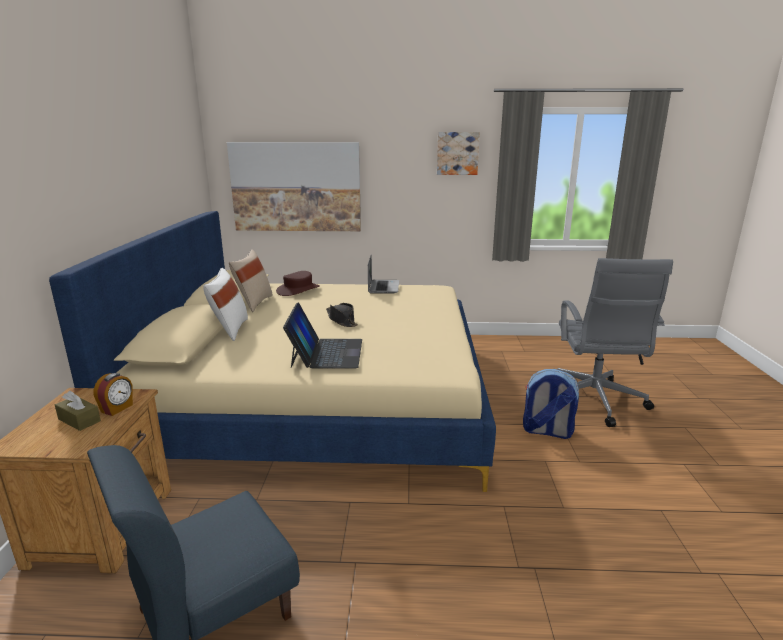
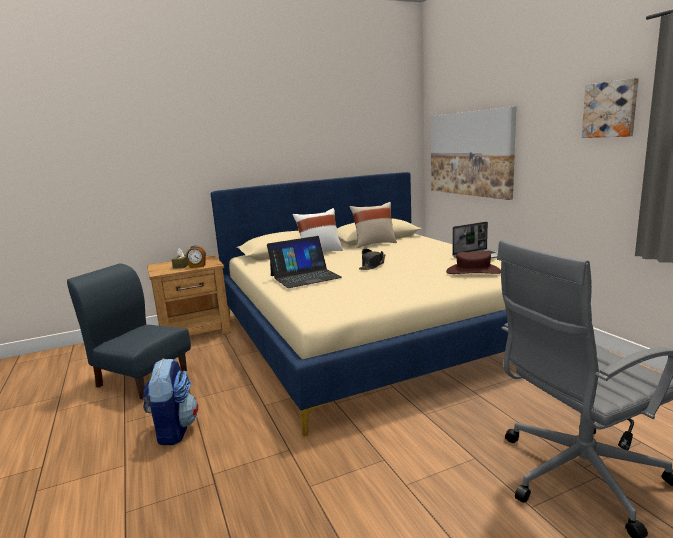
camera: 65 degrees right, 5 degrees down
brown hat [276,271,320,296] -> brown hat moved to [446,252,501,274]
backpack [523,369,579,439] -> backpack moved to [143,359,198,445]

